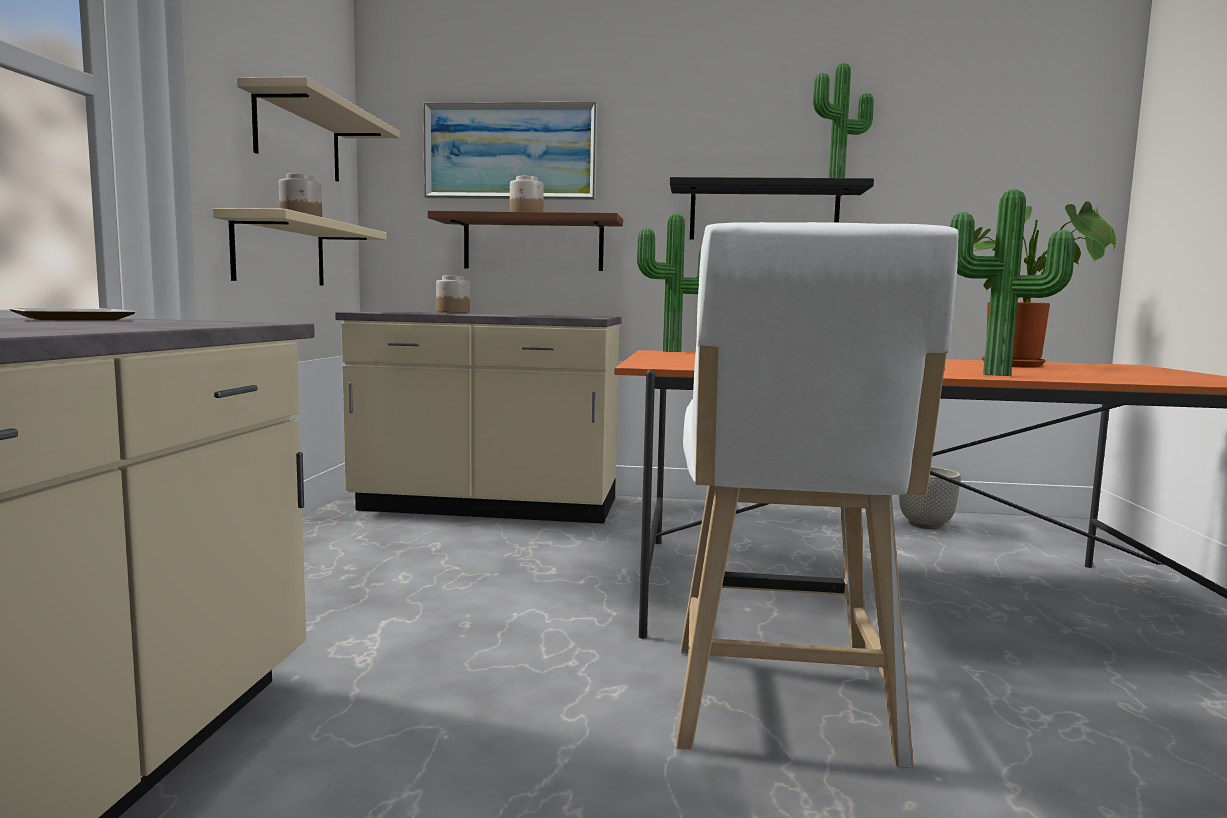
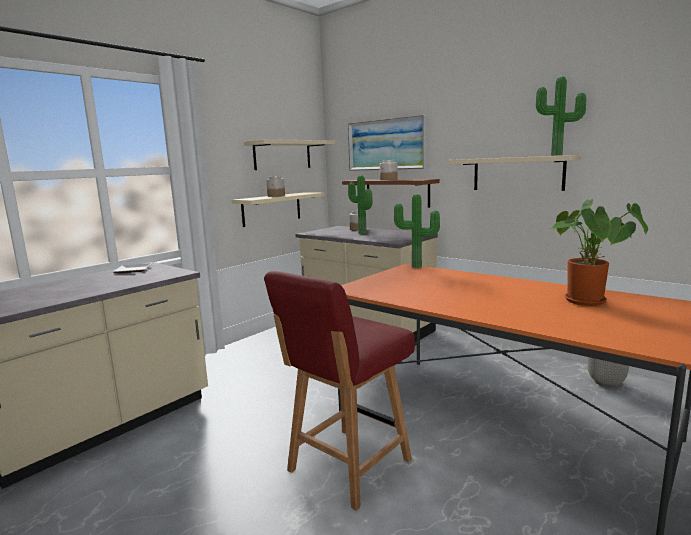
camera: 35 degrees right, 5 degrees up
black shelf [670,177,874,240] -> beige shelf [449,155,581,191]
white stool [675,222,958,768] -> red chair [264,271,415,511]
potted plant [950,189,1075,376] -> potted plant moved to [348,175,373,234]

